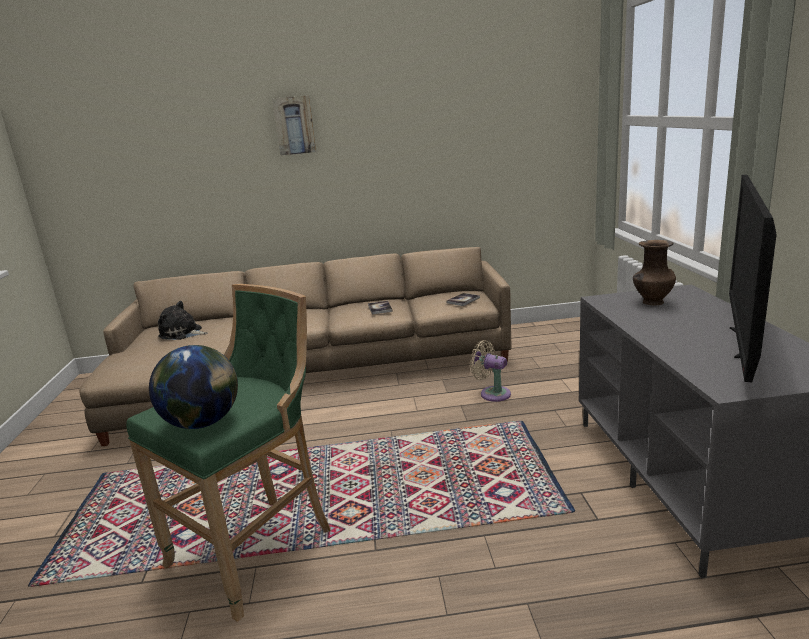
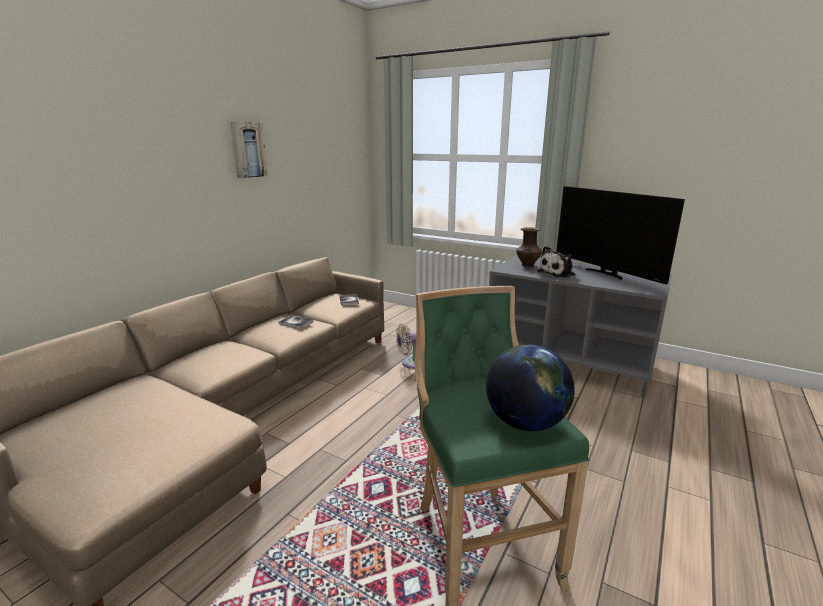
camera: 55 degrees left, 0 degrees up
plush toy [158,301,208,340] -> plush toy moved to [537,246,576,278]
picture [272,95,316,156] -> picture moved to [230,122,268,178]

